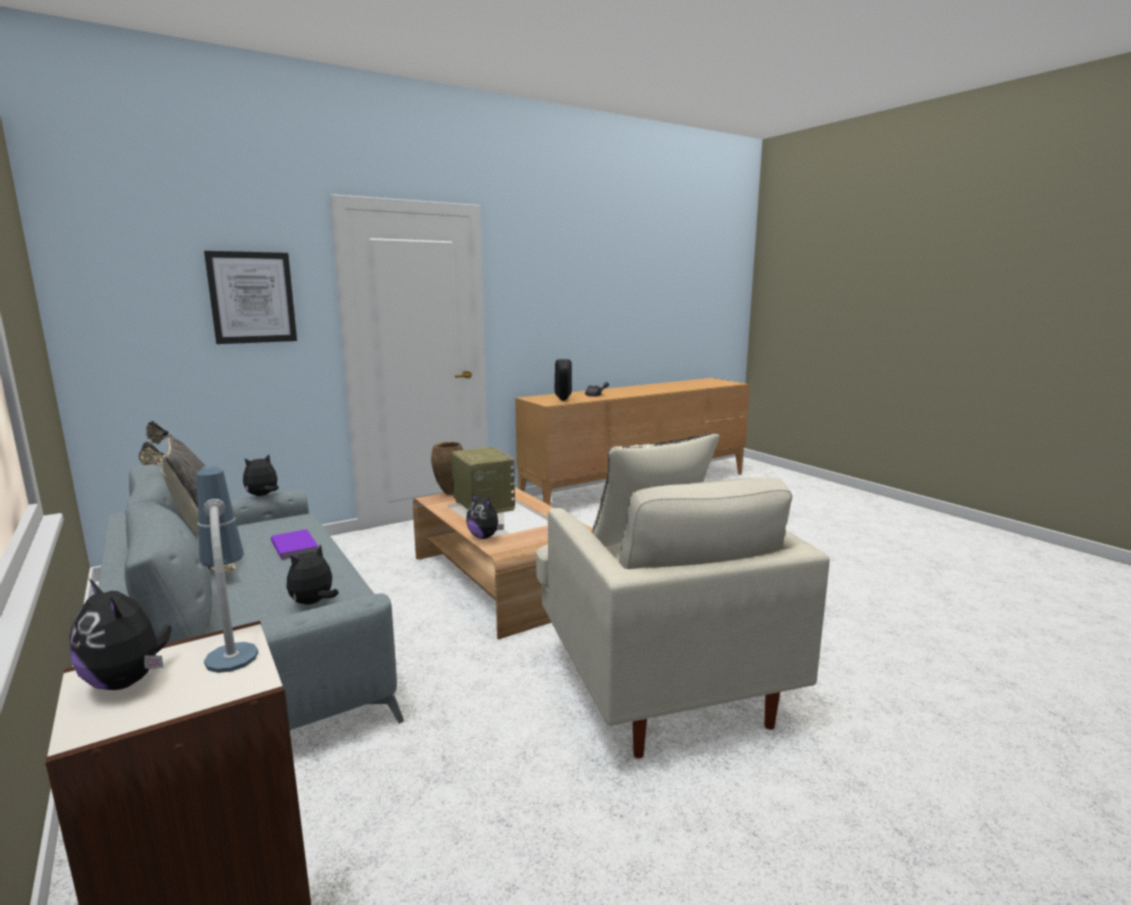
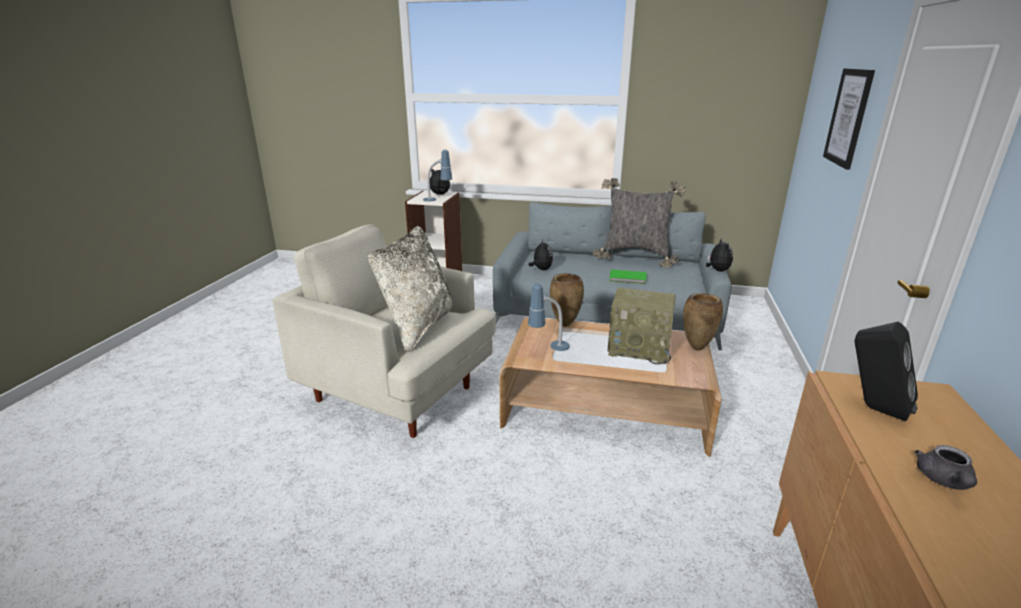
camera: 135 degrees right, 10 degrees up
purple book [271,529,318,560] -> green book [609,270,647,284]
plush toy [466,493,504,539] -> brown vase [550,273,584,327]
none -> table lamp [528,284,570,351]

